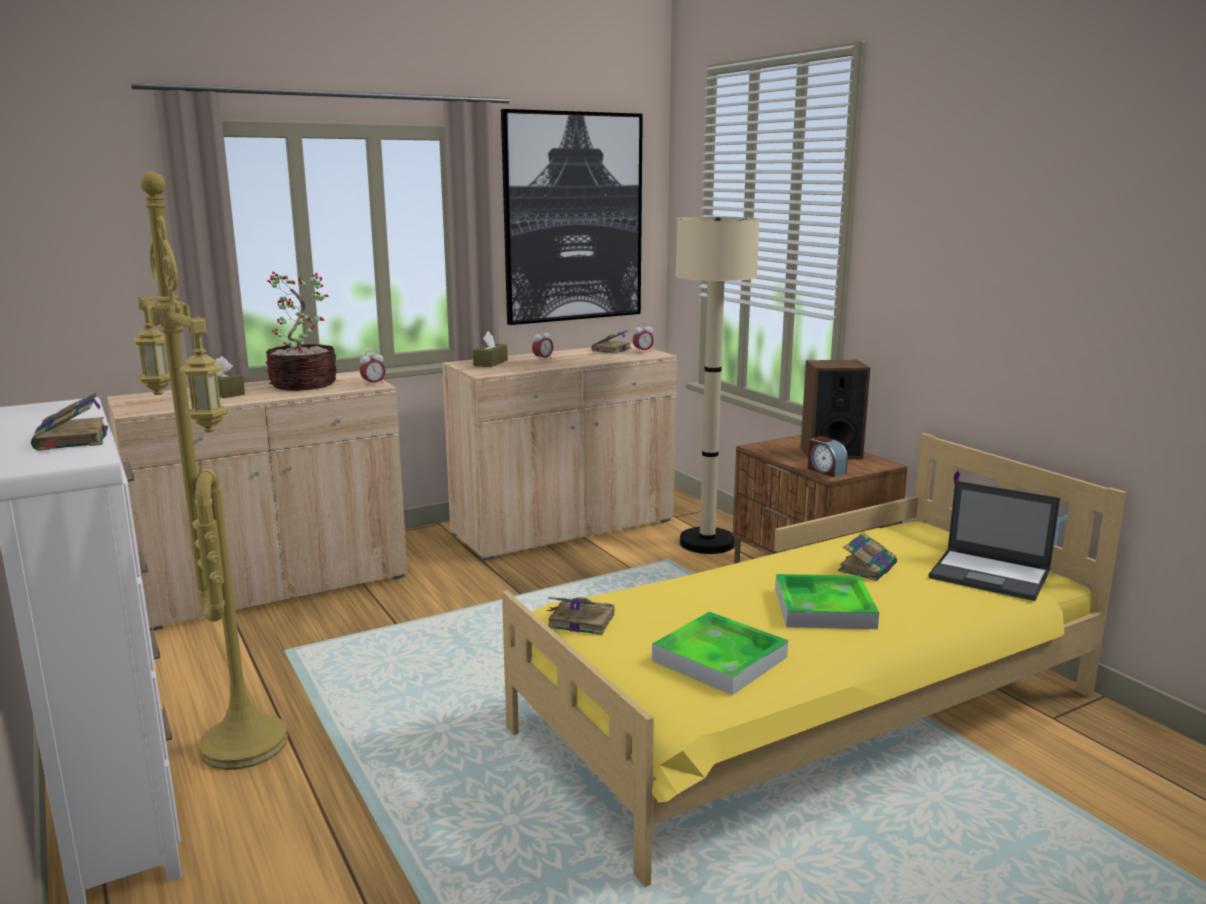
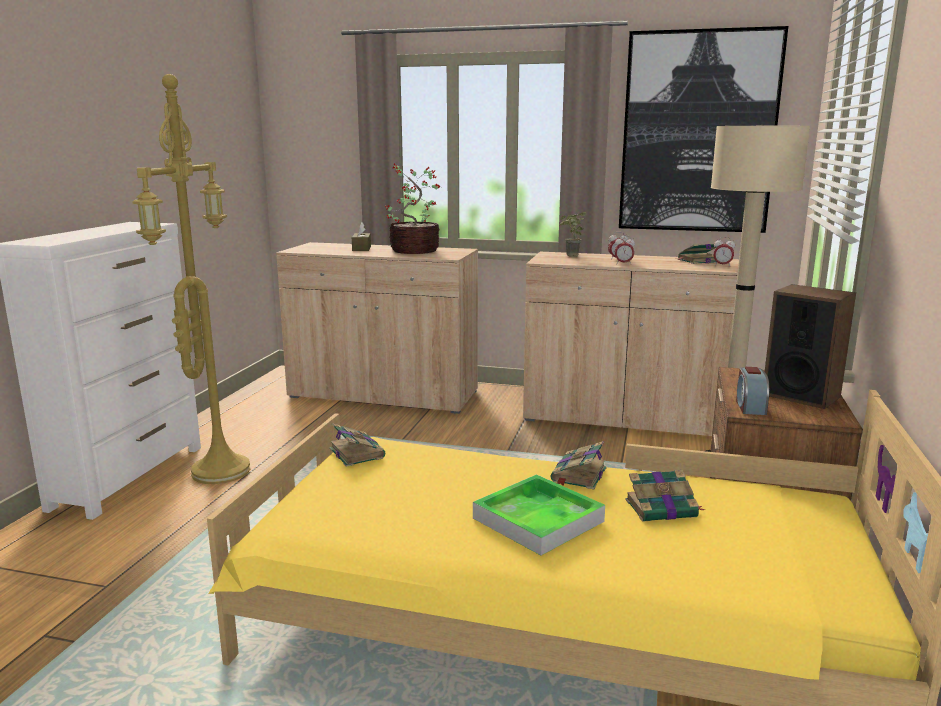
camera: 45 degrees right, 0 degrees up
book [31,391,108,451] -> book moved to [551,441,607,489]
alarm clock [360,350,386,386] -> alarm clock moved to [615,235,635,264]
brown tissue box [473,331,508,367] -> potted plant [560,212,586,257]
tray [652,611,788,695] -> none
laptop [928,481,1060,601] -> none

